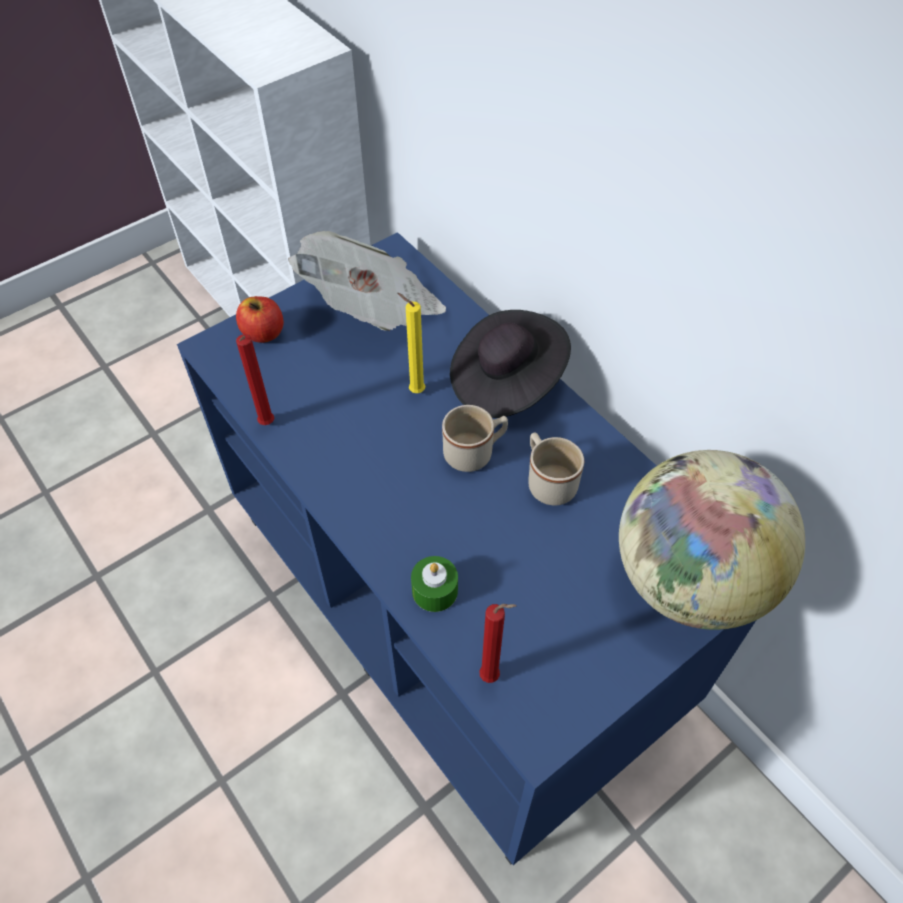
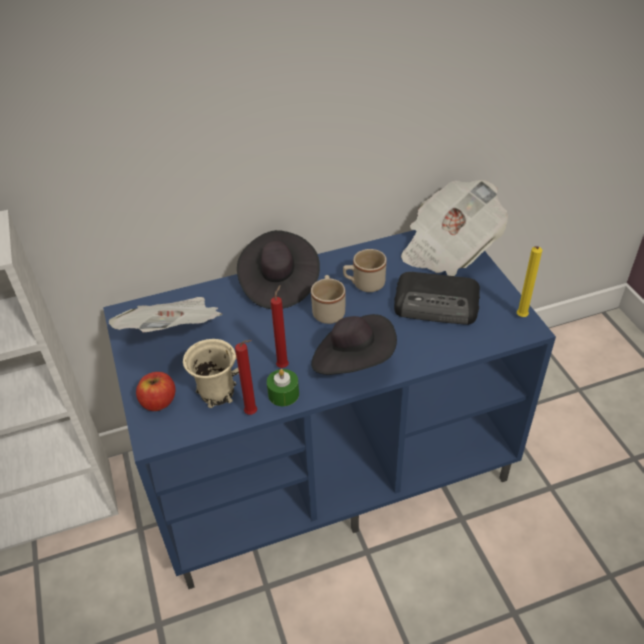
camera: 70 degrees left, 10 degrees down
yellow candle [398,293,425,393] -> yellow candle moved to [516,246,542,317]
green candle [411,556,458,612] -> green candle moved to [267,369,299,406]
red candle [479,604,517,683] -> red candle moved to [271,285,289,368]
globe [619,450,805,630] -> newspaper [401,180,508,276]
none -> beige mug [183,339,239,408]
none -> black hat [311,314,397,375]
none -> radio [394,272,480,325]

